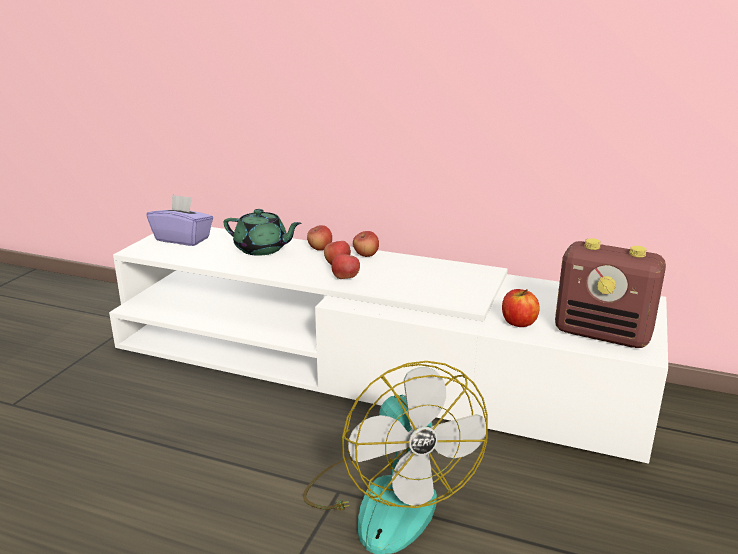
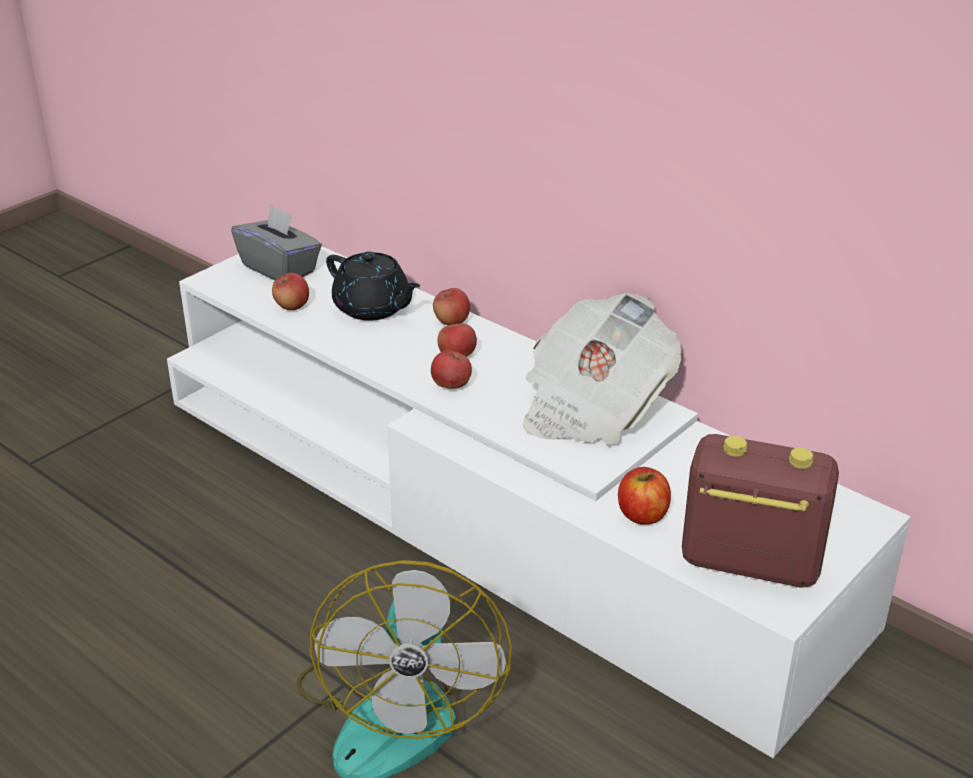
camera: 20 degrees right, 10 degrees up
purple tissue box [146,194,213,246] -> grey tissue box [231,204,322,280]
green teapot [224,209,301,256] -> black teapot [326,252,420,321]
apple [353,231,379,257] -> apple moved to [272,273,309,310]
radio [555,238,666,348] -> radio turned 150 degrees clockwise [682,434,839,587]
none -> newspaper [523,293,681,445]

